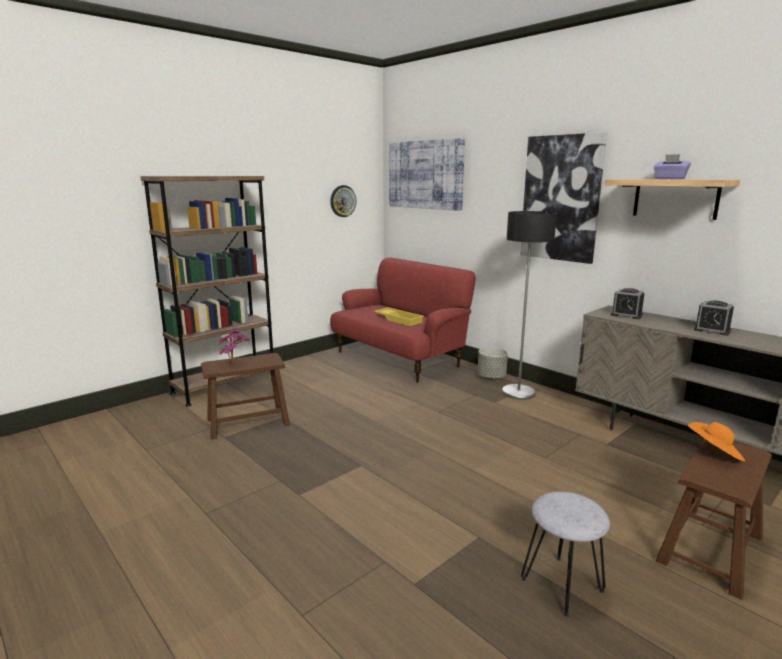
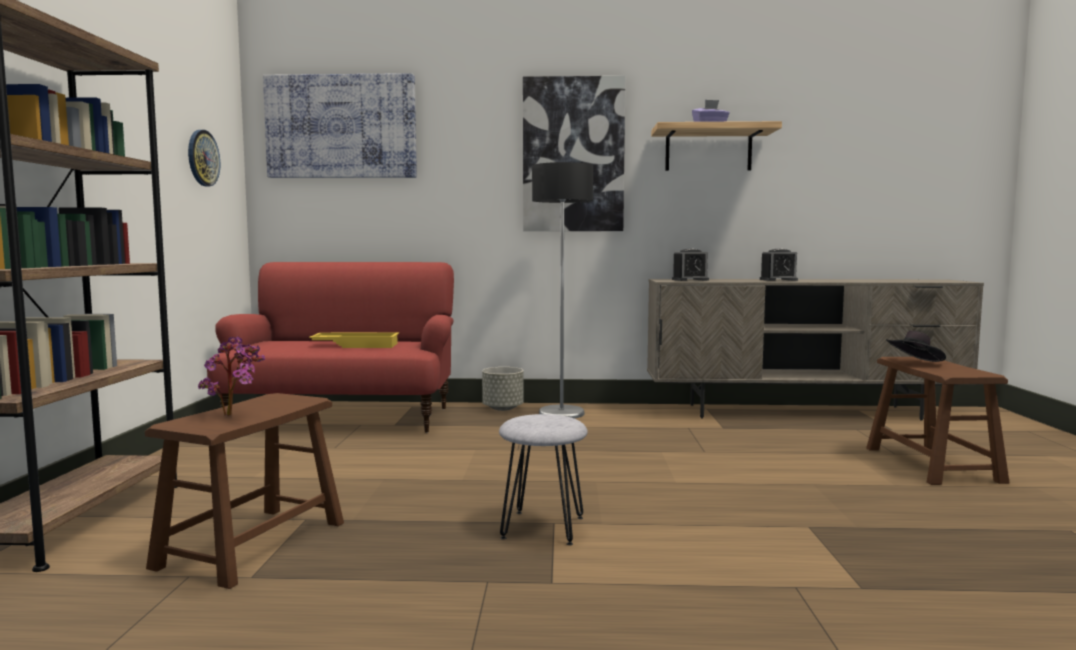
camera: 45 degrees left, 10 degrees down
grey stool [521,492,610,617] -> grey stool moved to [499,414,588,545]
orange hat [688,422,745,461] -> black hat [886,331,946,362]

